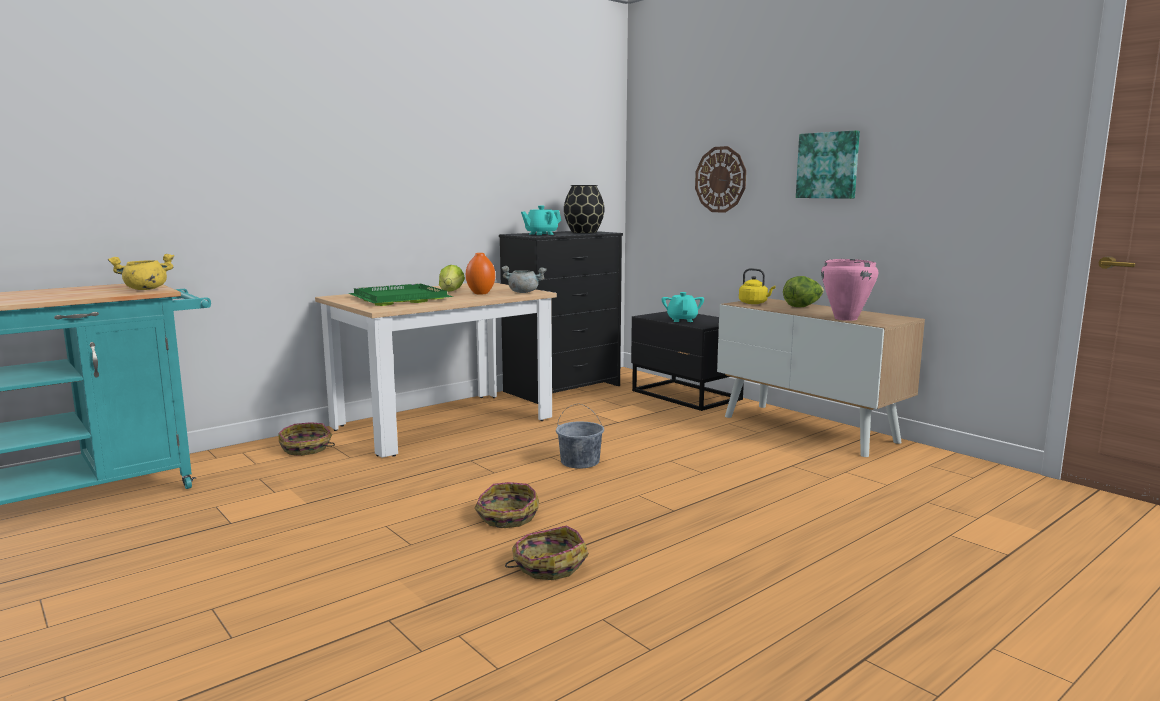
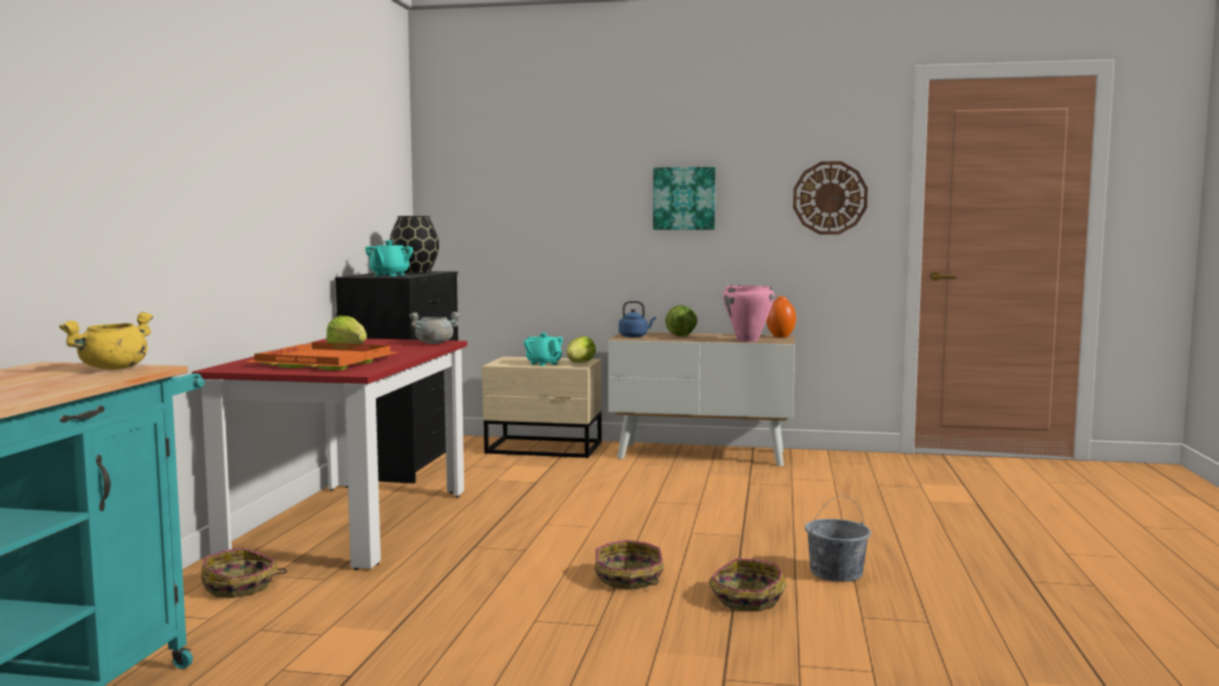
camera: 40 degrees left, 5 degrees down
beige dining table [315,282,557,458] -> red dining table [192,339,467,570]
green tray [348,284,453,306] -> orange tray [245,342,398,370]
orange vase [466,253,495,294] -> orange vase moved to [766,297,796,338]
grey bucket [556,404,604,469] -> grey bucket moved to [805,495,871,582]
black nightstand [631,311,744,411] -> beige nightstand [482,356,602,458]
wall clock [695,146,746,213] -> wall clock moved to [793,161,868,235]
yellow kettle [739,268,776,304] -> blue kettle [619,301,656,337]
none -> lettuce [566,336,596,362]

